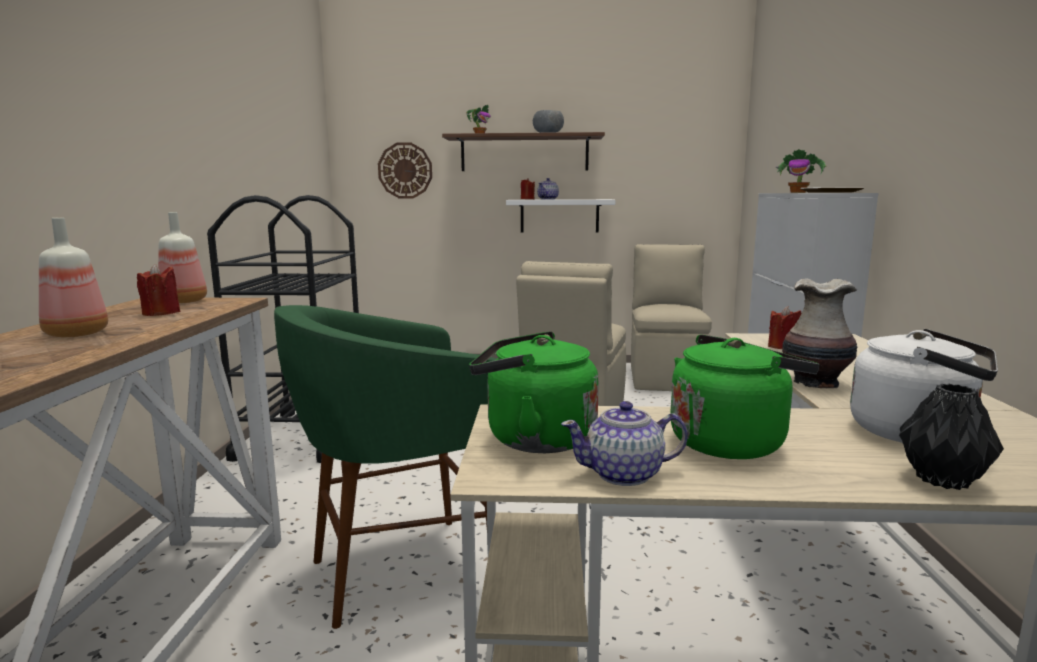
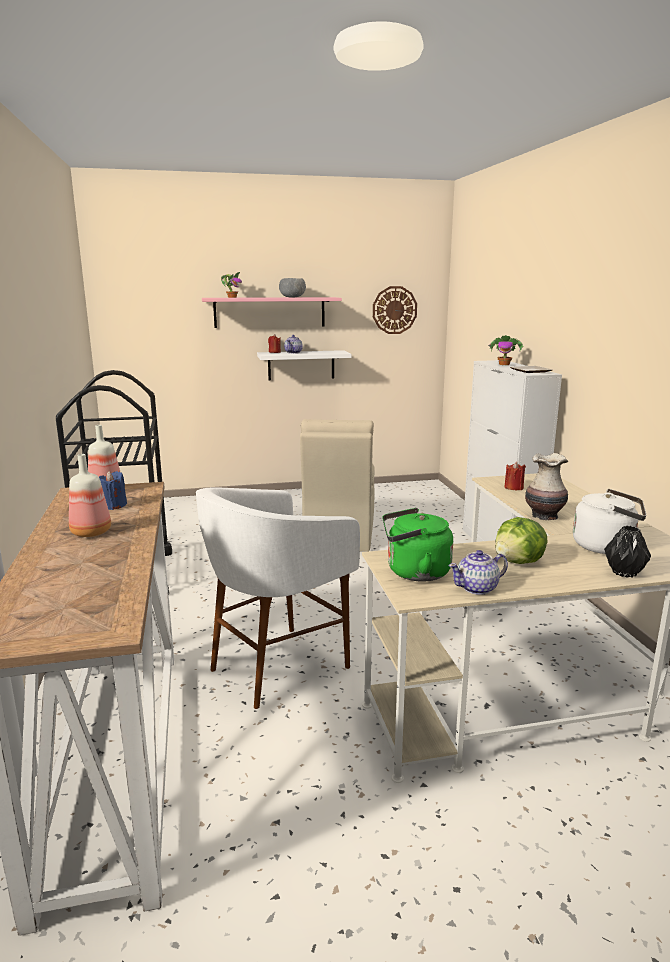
camera: 15 degrees left, 5 degrees up
red candle [137,264,180,316] -> blue candle [99,471,127,510]
green stool [274,305,496,629] -> white stool [196,487,360,709]
wall clock [378,142,432,199] -> wall clock moved to [373,286,417,334]
brown shelf [442,132,605,171] -> pink shelf [202,297,342,328]
beige chair [631,244,712,391] -> none
green kettle [670,335,820,459] -> lettuce [495,517,548,564]

